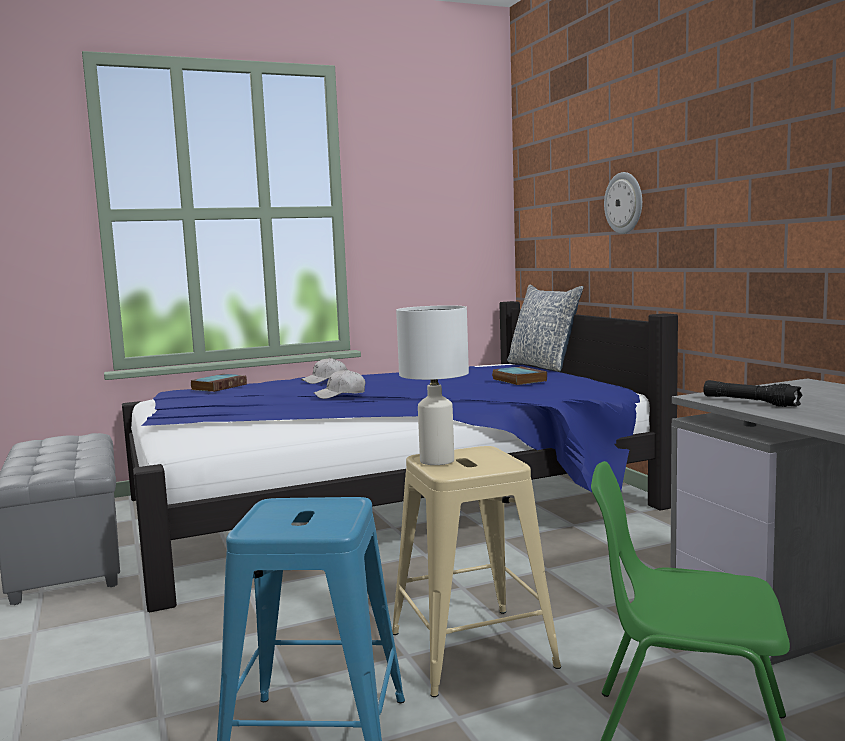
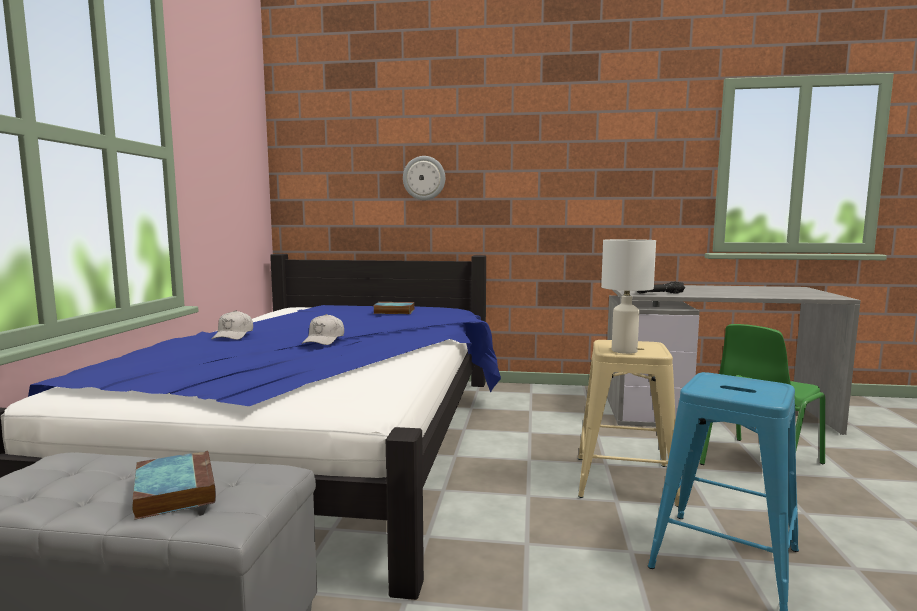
camera: 60 degrees left, 0 degrees up
book [190,374,247,392] -> book moved to [132,451,216,520]
pillow [507,285,584,372] -> none

